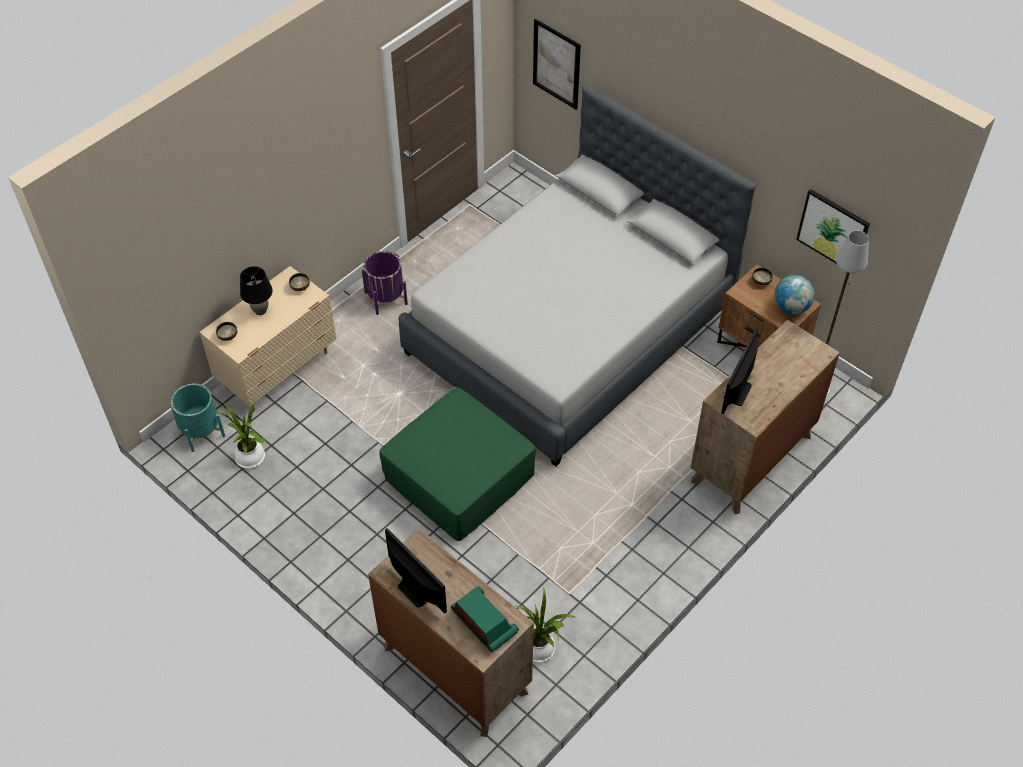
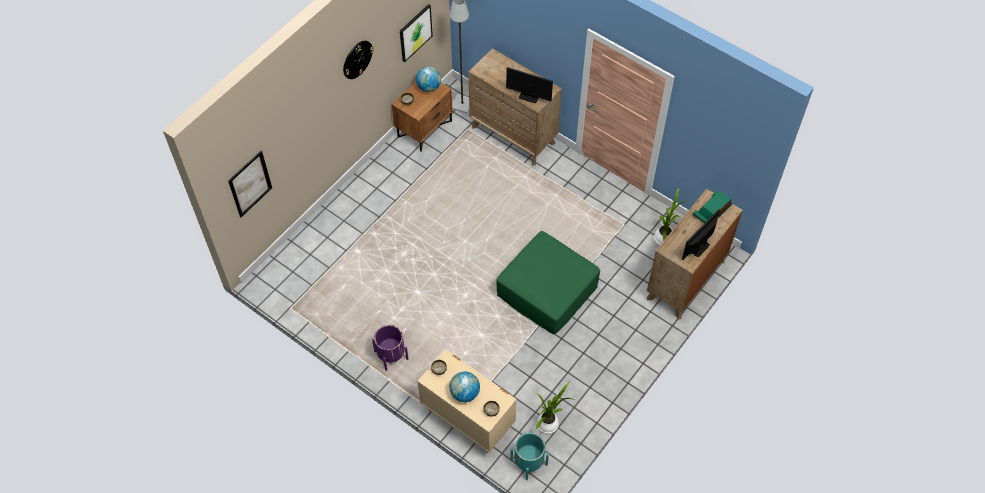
camera: 95 degrees left, 5 degrees up
black table lamp [240,266,273,315] -> globe [450,372,480,402]
grey bed [398,85,756,467] -> none
none -> wall clock [343,41,374,79]

